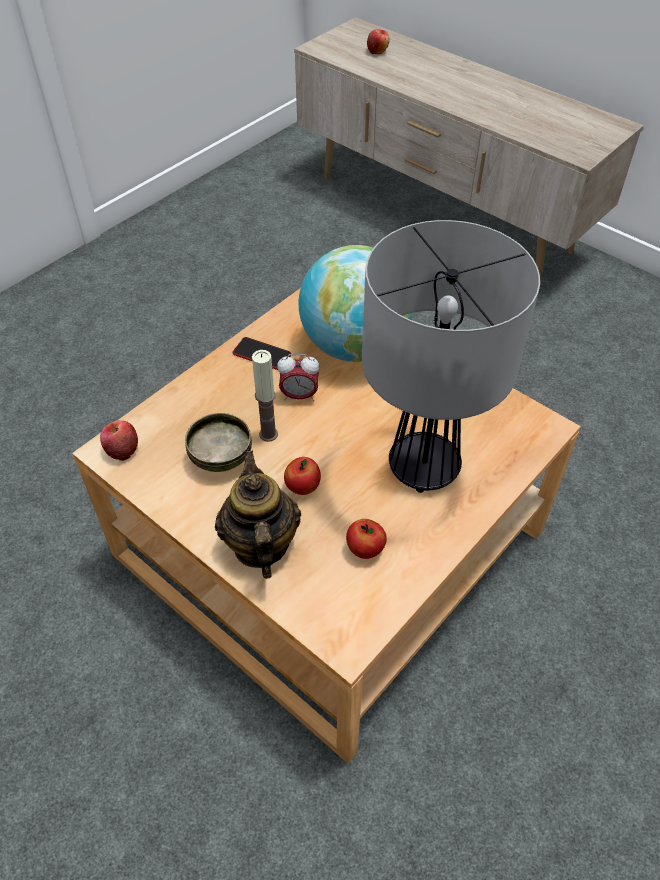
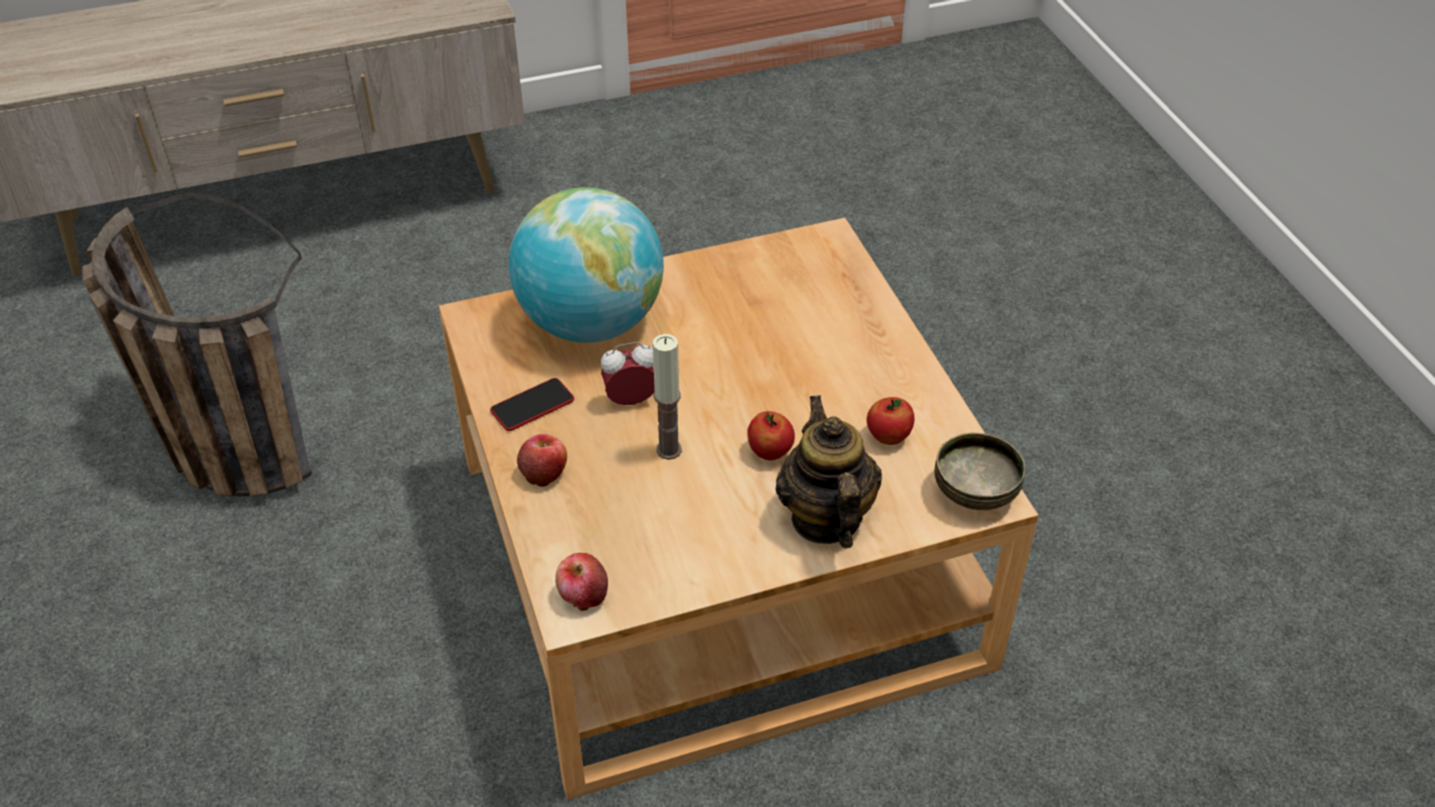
camera: 60 degrees left, 5 degrees down
bowl [185,413,252,472] -> bowl moved to [935,433,1026,510]
teapot [215,451,301,579] -> teapot turned 60 degrees clockwise [776,395,882,548]
alarm clock [277,354,319,401] -> alarm clock turned 135 degrees counterclockwise [601,342,655,405]
table lamp [362,220,540,493] -> none
apple [367,29,390,54] -> apple moved to [517,434,567,487]
none -> basket [82,192,312,497]

